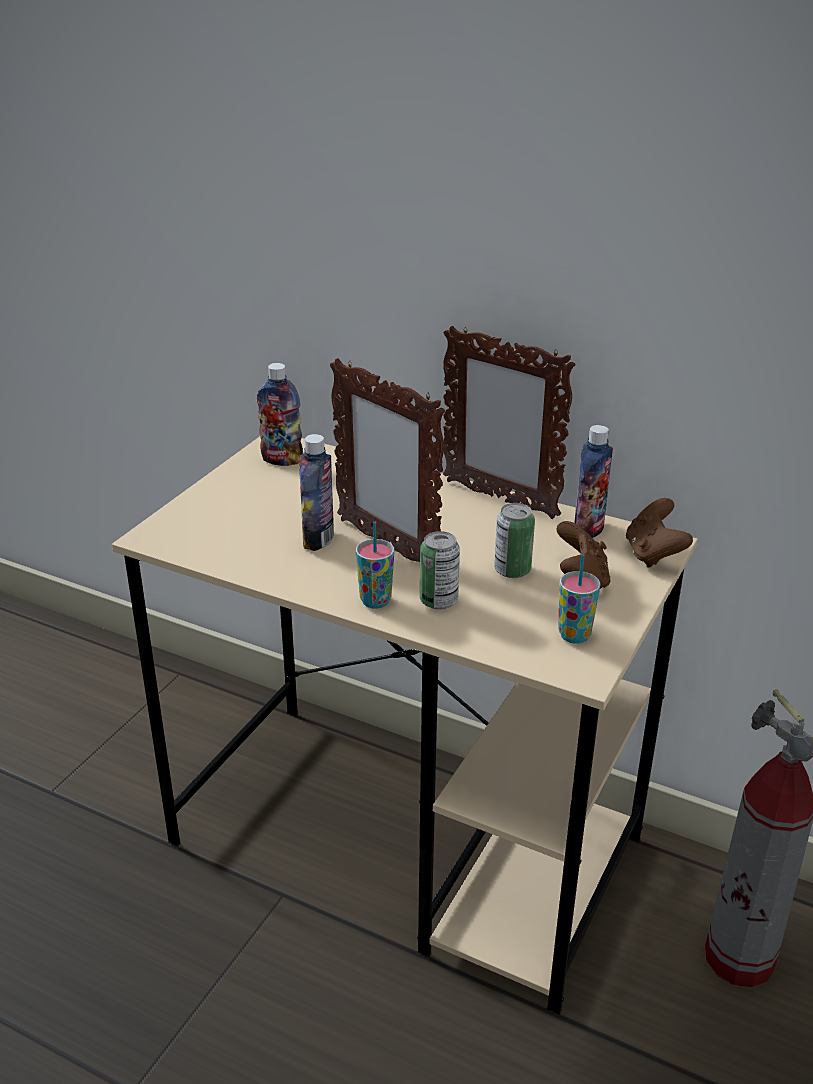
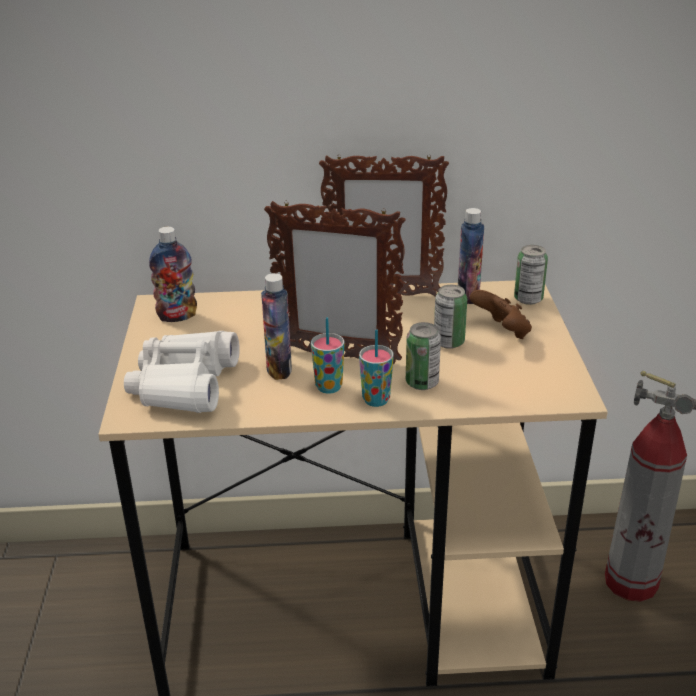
camera: 30 degrees left, 0 degrees up
cup [558,554,601,644] -> cup moved to [311,318,345,394]
brown game controller [626,498,693,568] -> can [514,245,548,305]
none -> white binoculars [124,331,240,413]

